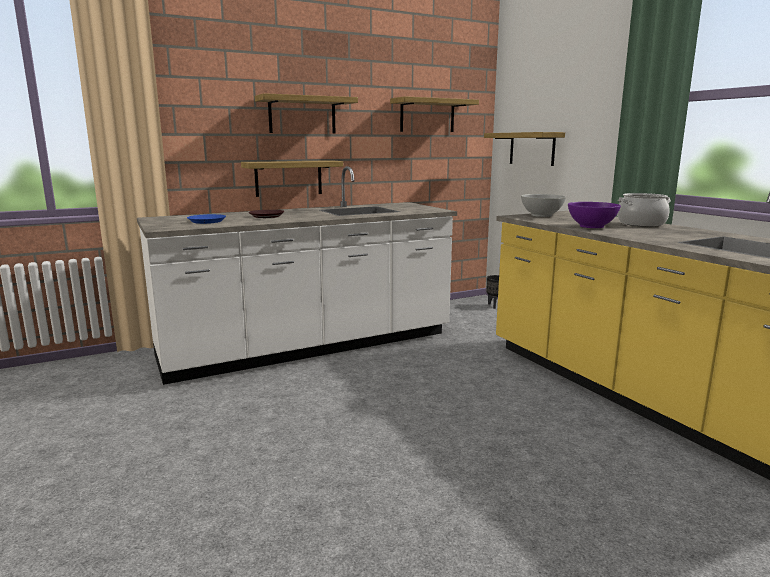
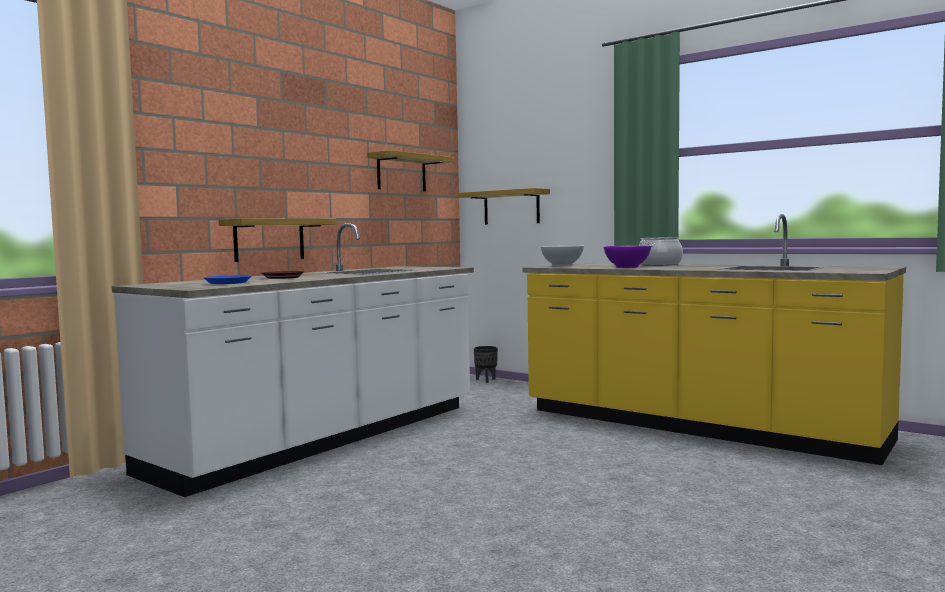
camera: 25 degrees left, 10 degrees down
shelf [255,93,358,133] -> none

